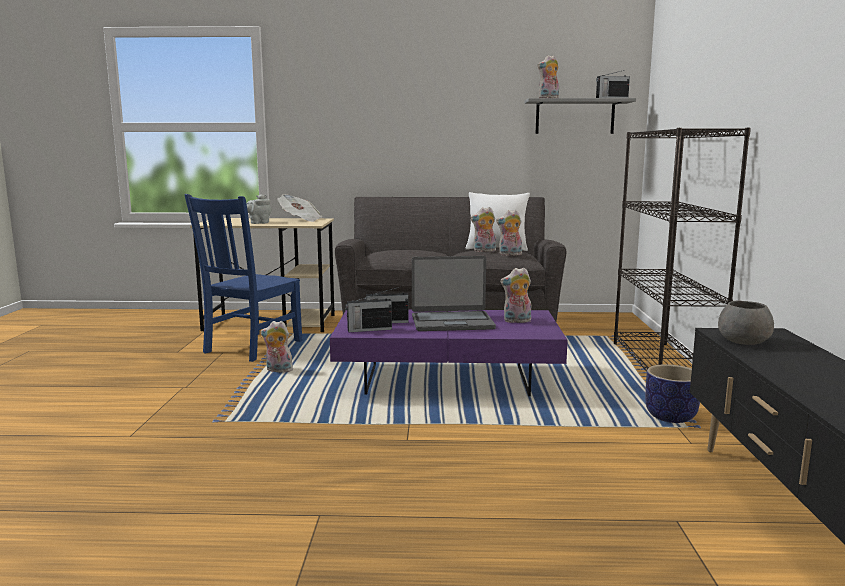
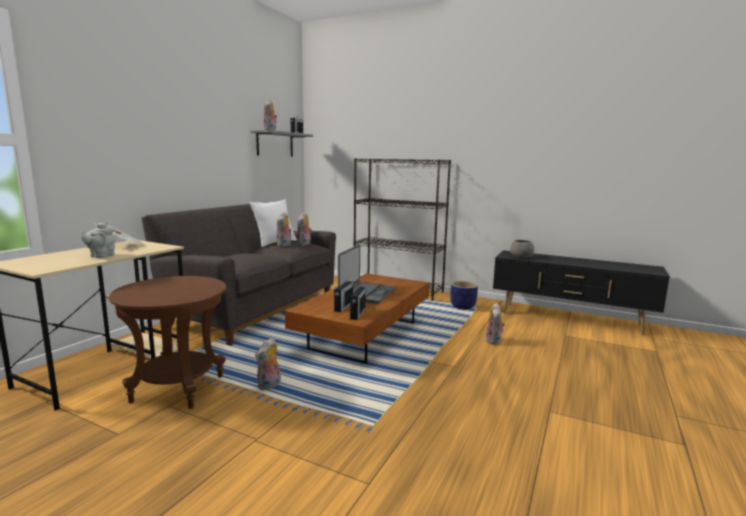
camera: 65 degrees left, 0 degrees up
blue chair [184,194,302,362] -> brown side table [109,276,226,409]
purple coffee table [330,309,568,396] -> brown coffee table [285,273,429,363]
plush toy [500,267,531,323] -> plush toy moved to [485,303,505,345]

